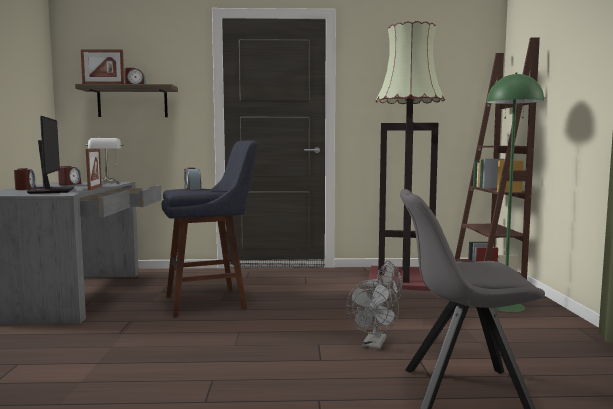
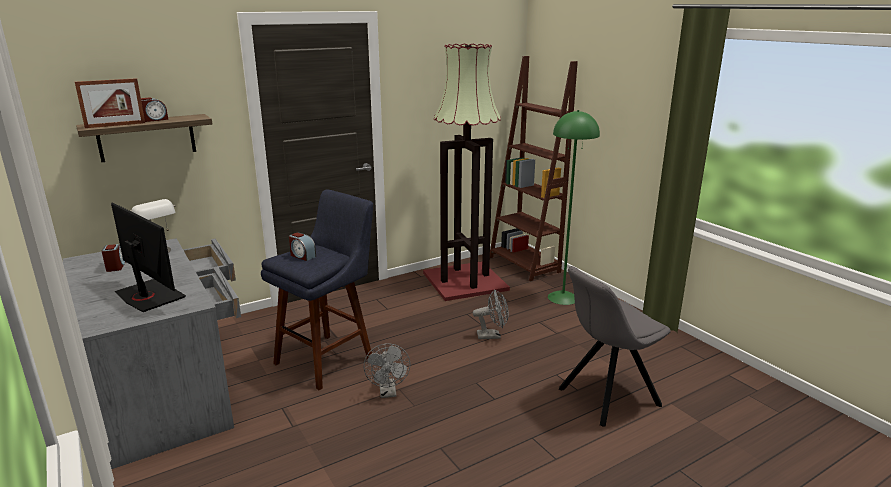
camera: 30 degrees left, 15 degrees up
alarm clock [14,168,36,190] -> none
picture frame [86,149,102,190] -> none
grey fan [347,280,399,349] -> grey fan moved to [364,343,410,398]

